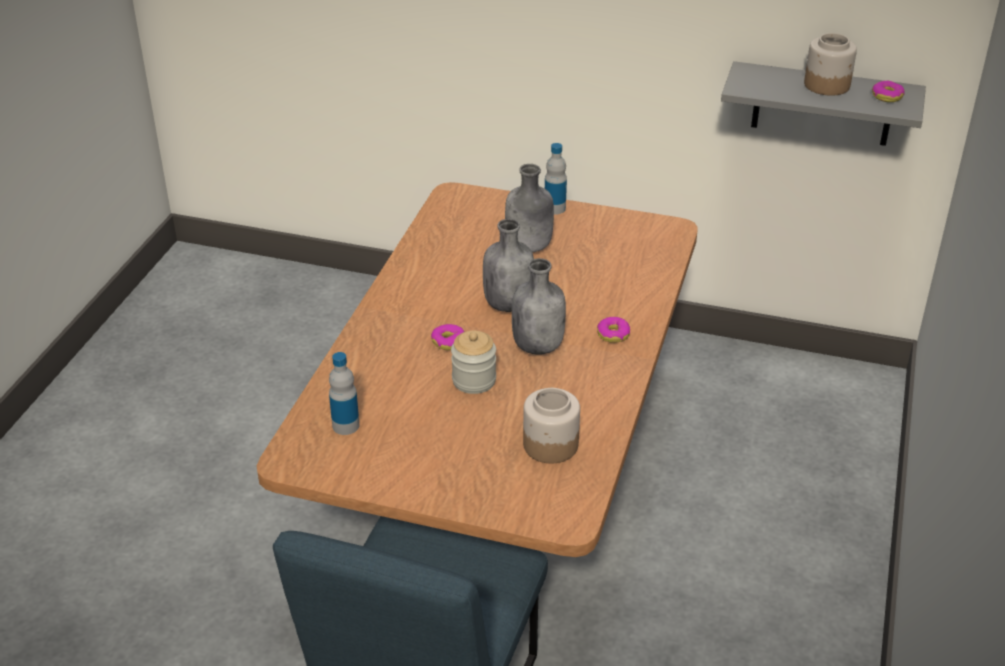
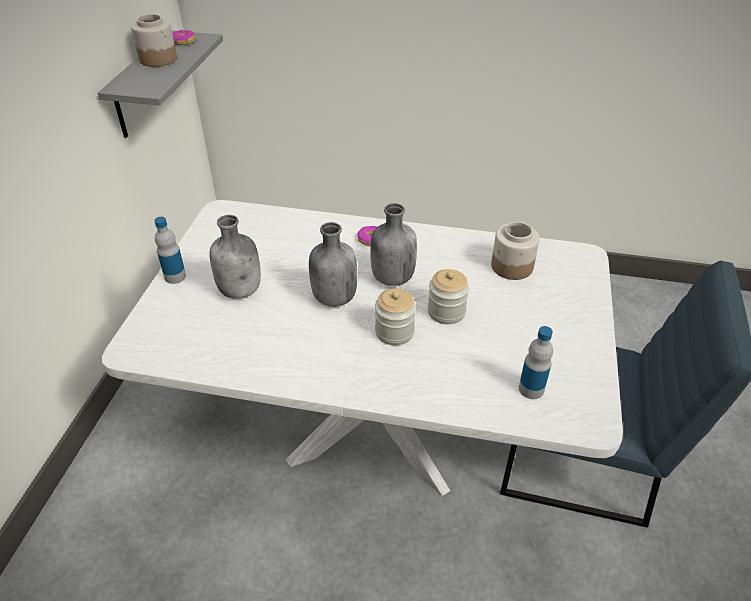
camera: 95 degrees left, 5 degrees up
brown dining table [257,182,698,557] -> white dining table [102,200,623,496]
donut [431,324,465,350] -> jar [375,288,416,345]

